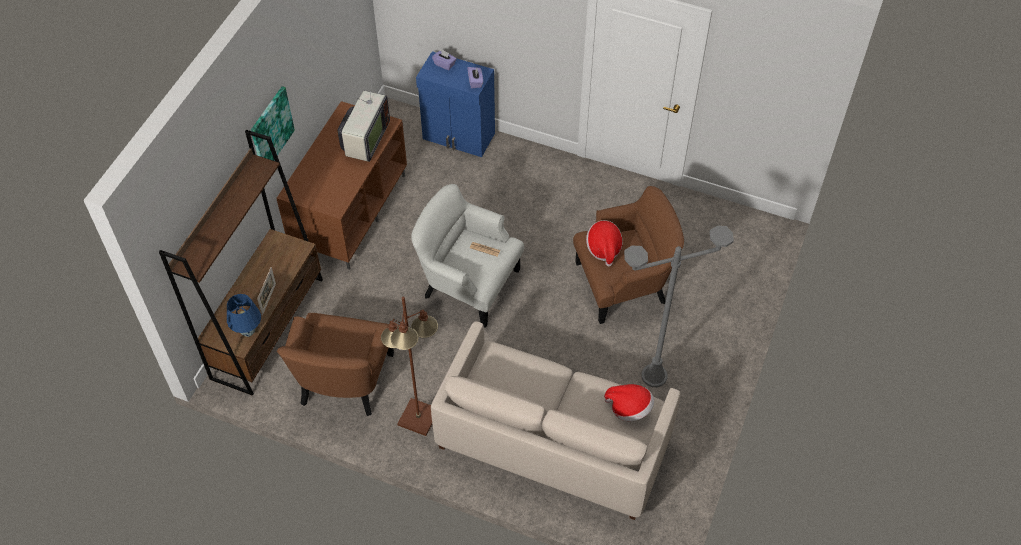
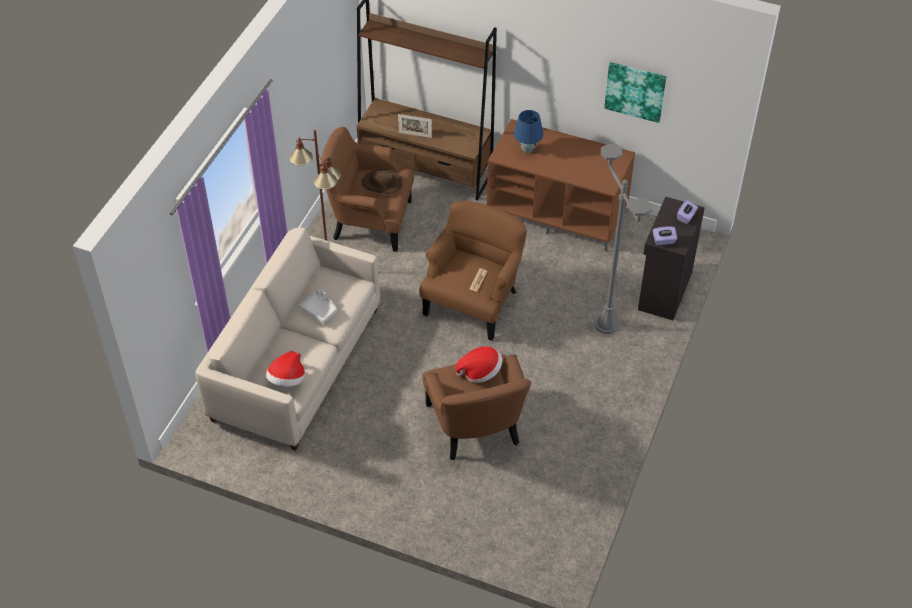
camera: 90 degrees right, 5 degrees down
blue table lamp [227,294,261,337] -> blue table lamp moved to [514,110,543,153]
picture [251,86,295,161] -> picture moved to [604,62,667,123]
television [338,71,390,162] -> none
white armchair [411,184,524,328] -> brown armchair [419,201,527,341]
blue cabinet [416,51,495,157] -> black cabinet [638,196,705,320]
grey floor lamp [624,226,734,387] -> grey floor lamp moved to [595,144,652,334]
none -> grey tray [299,290,337,324]
none -> brown hat [361,169,402,194]

